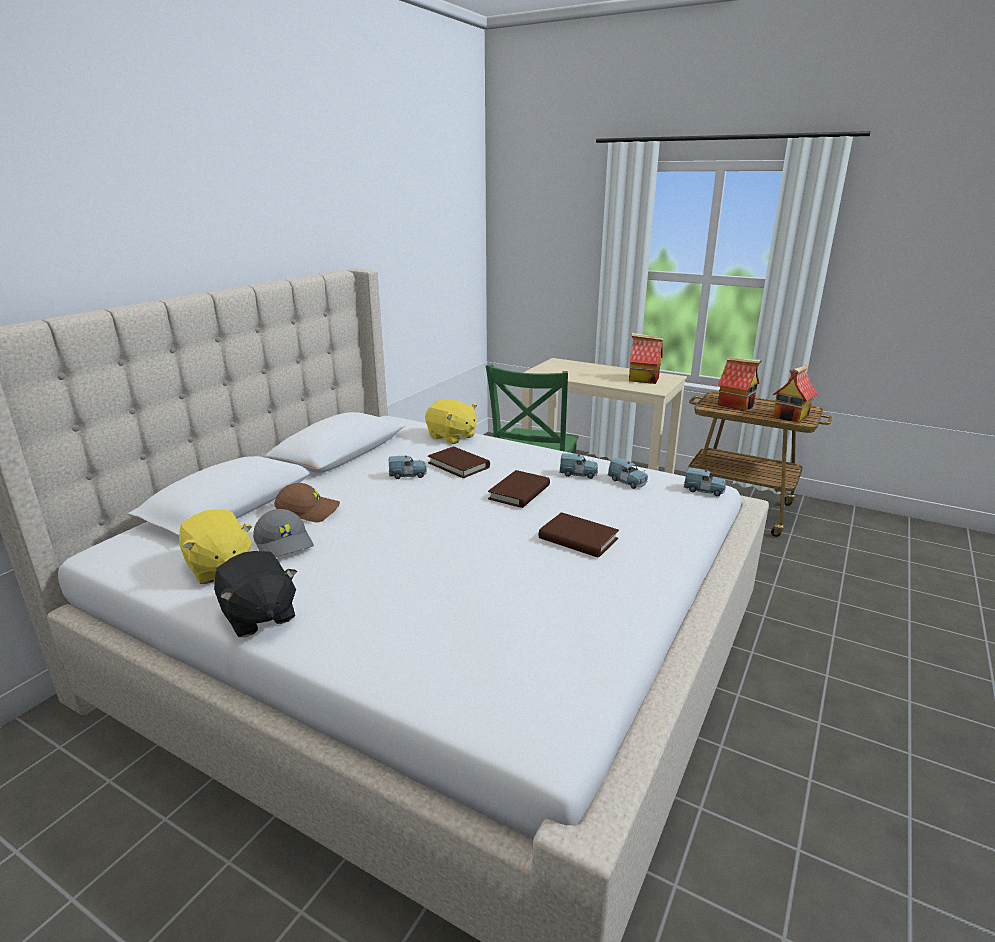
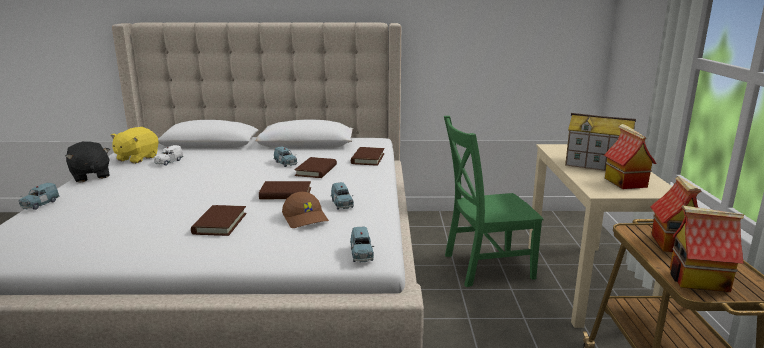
camera: 60 degrees right, 5 degrees down
black plush toy [214,551,297,637] -> black plush toy turned 60 degrees counterclockwise [65,141,110,182]
grey cap [253,509,314,557] -> white toy car [154,145,184,166]
brown cap [274,483,340,522] -> brown cap moved to [282,192,329,228]
yellow plush toy [425,399,477,444] -> brown book [351,147,385,166]
blue toy car [608,458,648,489] -> blue toy car moved to [19,183,60,210]
none -> toy house [565,113,636,171]

